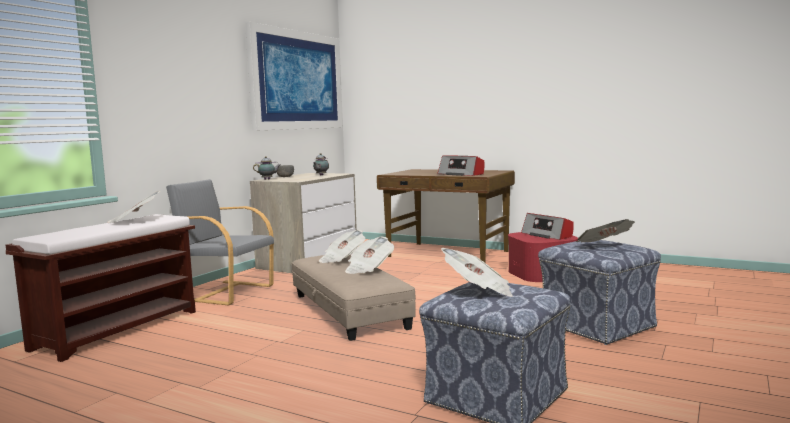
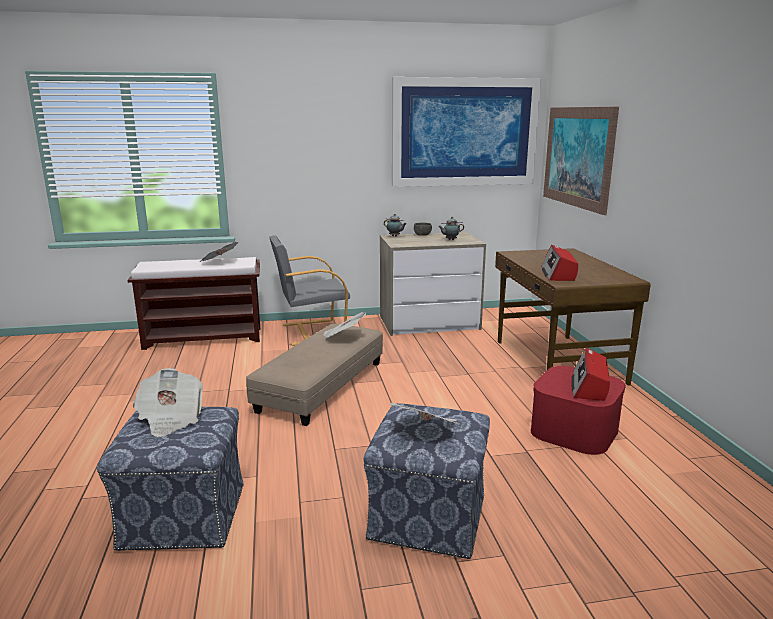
camera: 50 degrees right, 10 degrees up
grey armchair [166,179,274,306] -> grey armchair turned 90 degrees counterclockwise [269,235,350,346]
newspaper [345,237,394,274] -> none
none -> picture [543,106,619,215]

